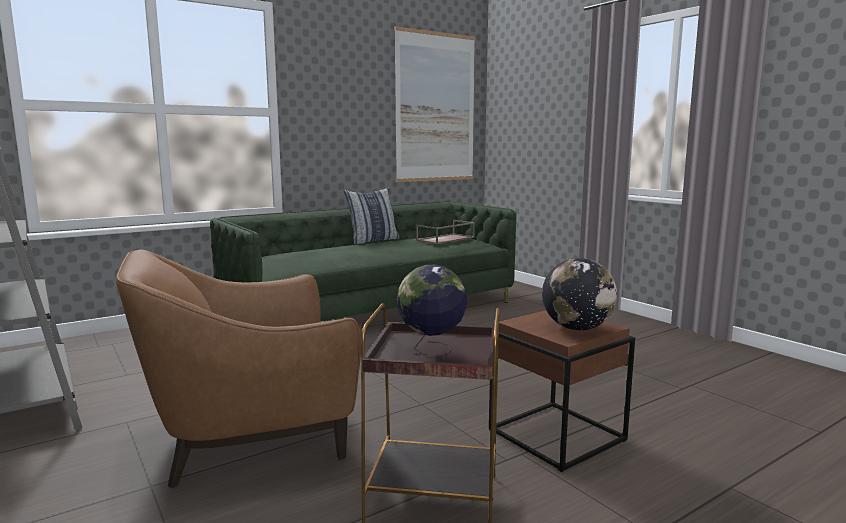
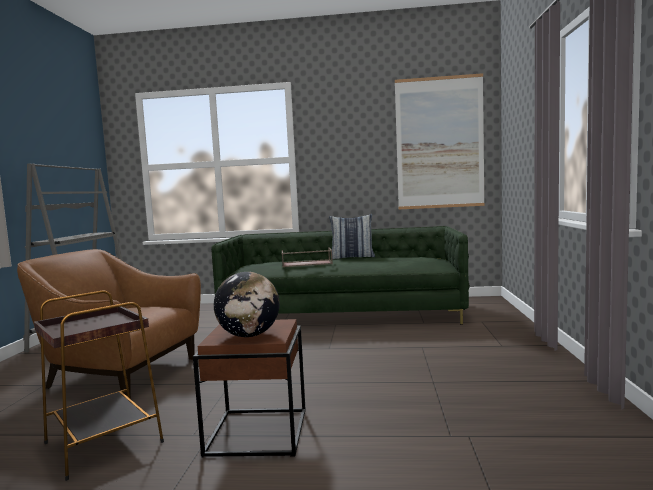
camera: 40 degrees right, 5 degrees down
globe [397,264,468,358] -> none
brown tray [416,220,475,244] -> brown tray moved to [282,247,333,267]

